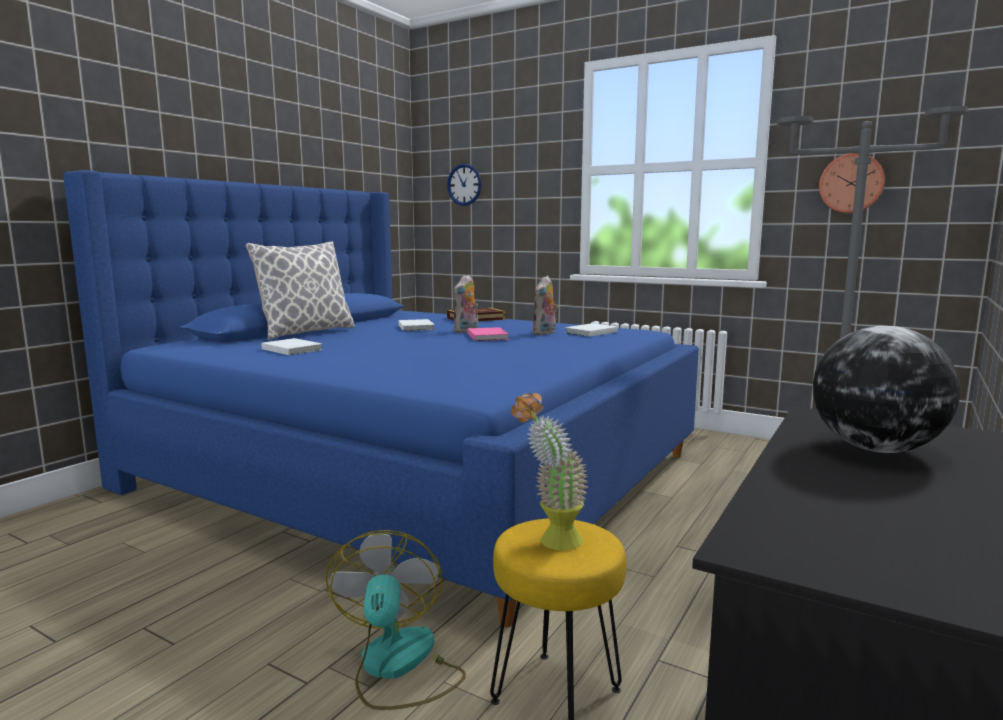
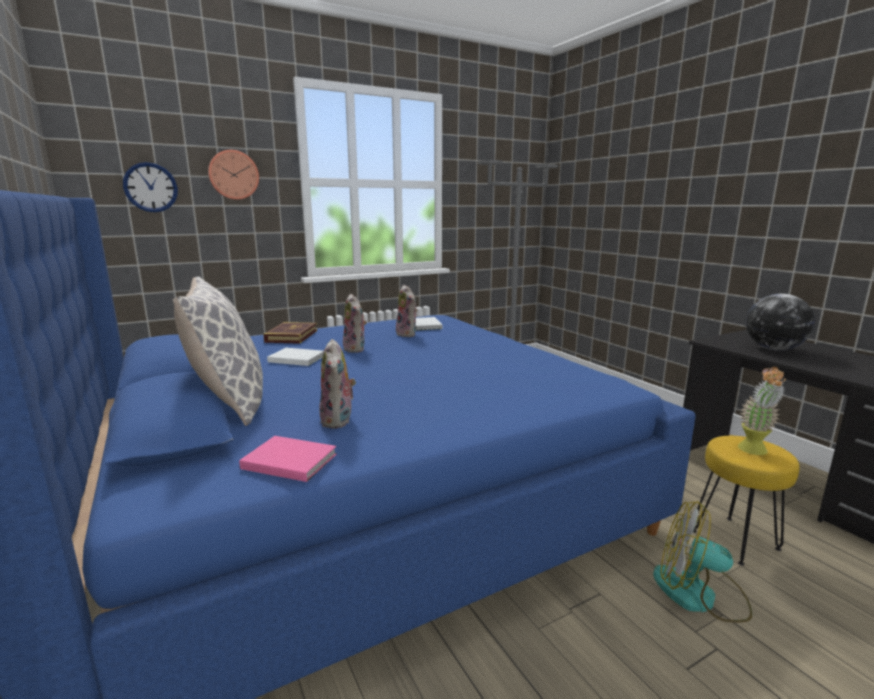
camera: 60 degrees left, 5 degrees up
white book [261,338,323,355] -> plush toy [319,339,356,429]
pink book [468,327,509,341] -> pink book moved to [239,436,337,482]
wall clock [819,153,885,213] -> wall clock moved to [208,150,259,200]

